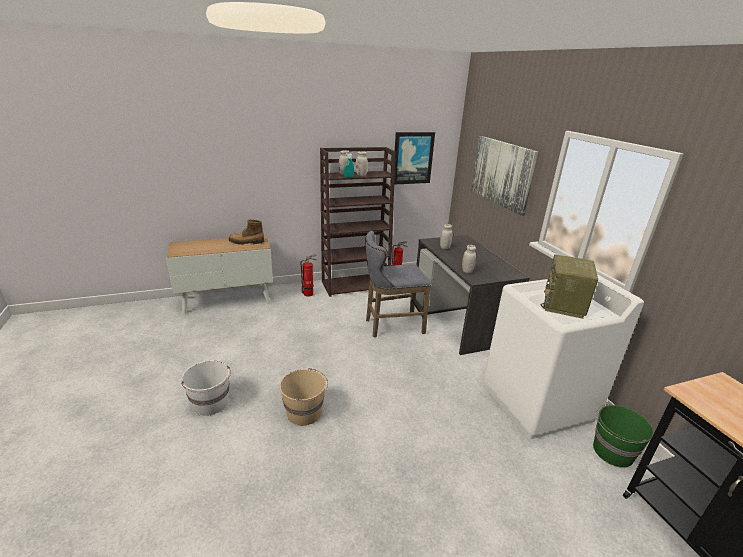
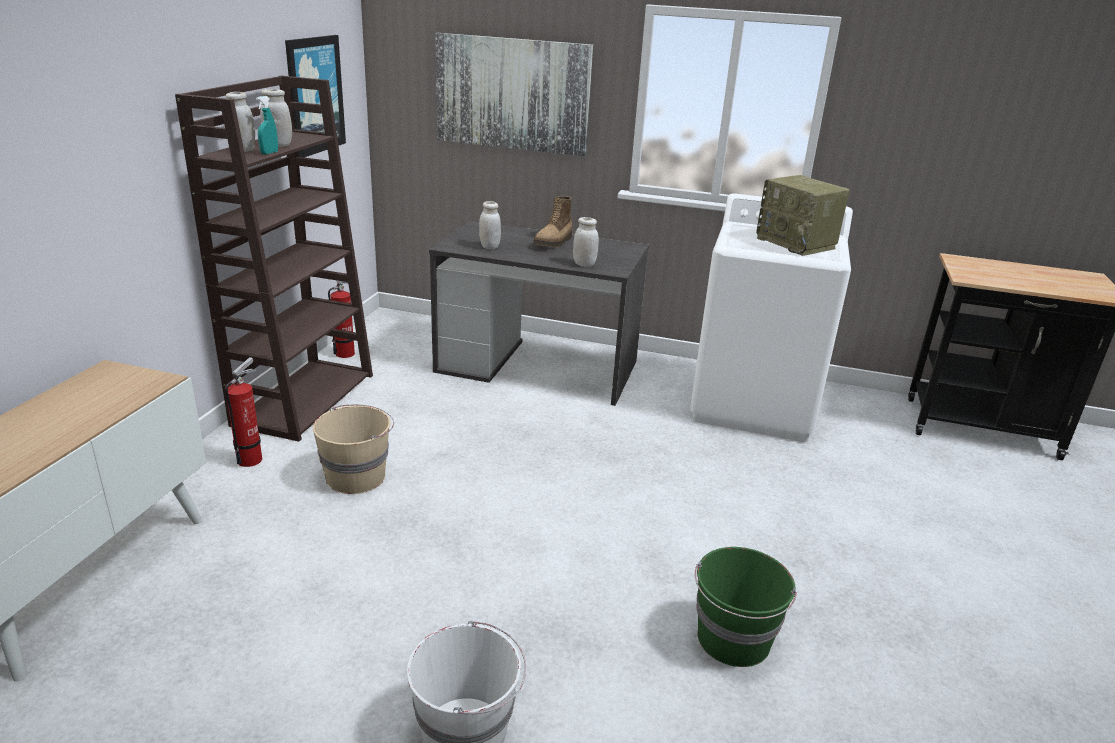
camera: 55 degrees left, 0 degrees up
boot [228,220,264,245] -> boot moved to [533,196,572,247]
beige bucket [280,368,328,426] -> beige bucket moved to [313,404,394,494]
grey stool [365,231,431,338] -> none
green bucket [593,404,654,468] -> green bucket moved to [695,547,797,667]

